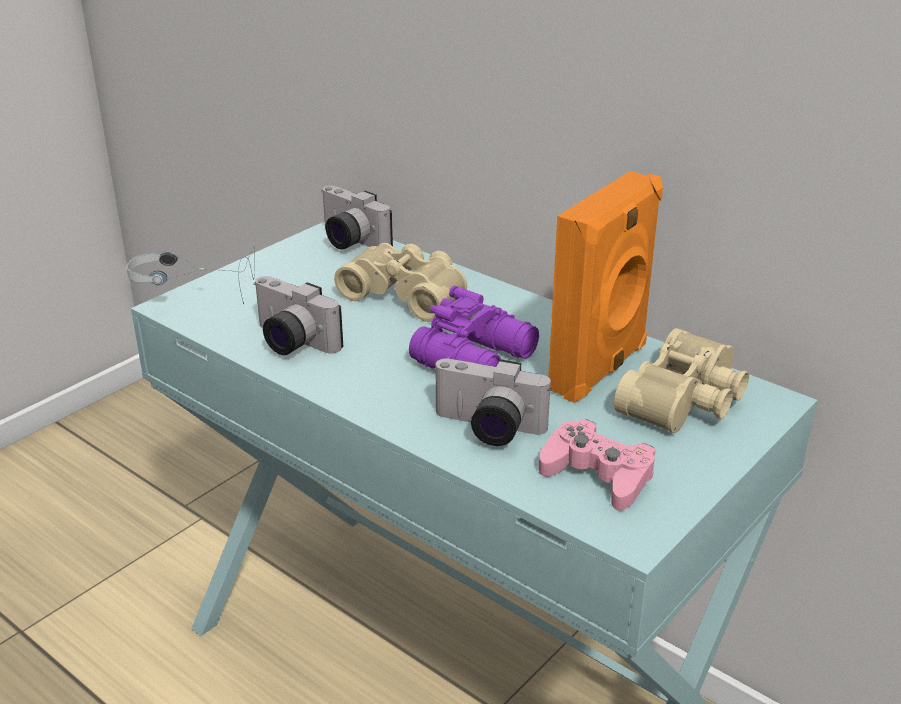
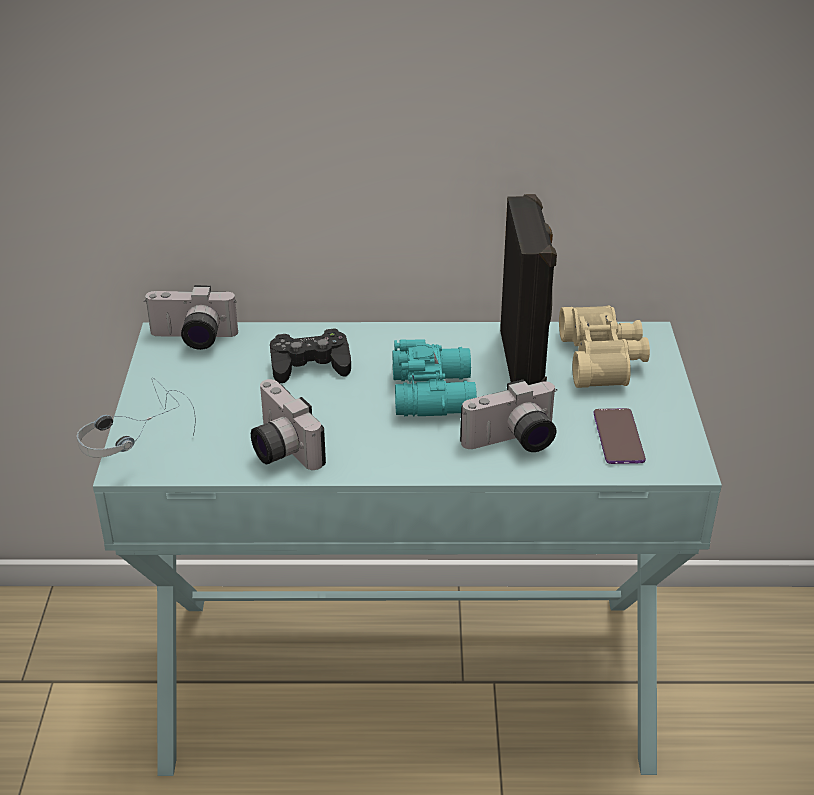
camera: 40 degrees left, 5 degrees up
camera [254,276,343,355] -> camera turned 60 degrees clockwise [251,379,326,470]
beige binoculars [334,243,467,322] -> black game controller [270,328,351,383]
purple binoculars [409,286,539,370] -> turquoise binoculars [393,339,477,416]
pink game controller [539,419,656,511] -> phone [593,408,646,464]
orange speaker [548,171,663,403] -> black speaker [500,194,557,385]

